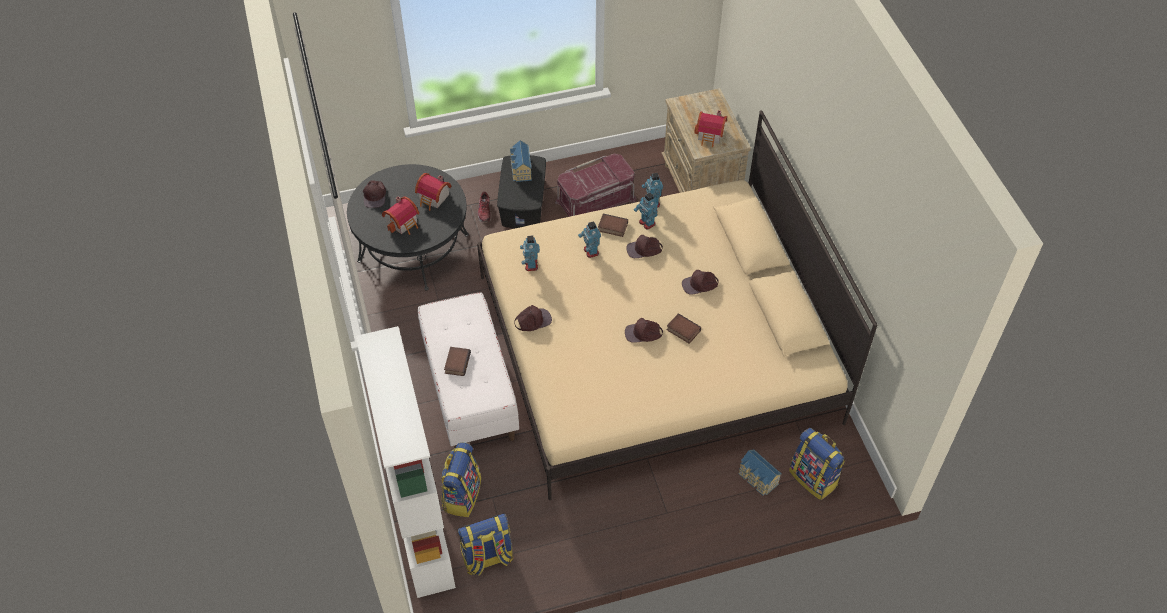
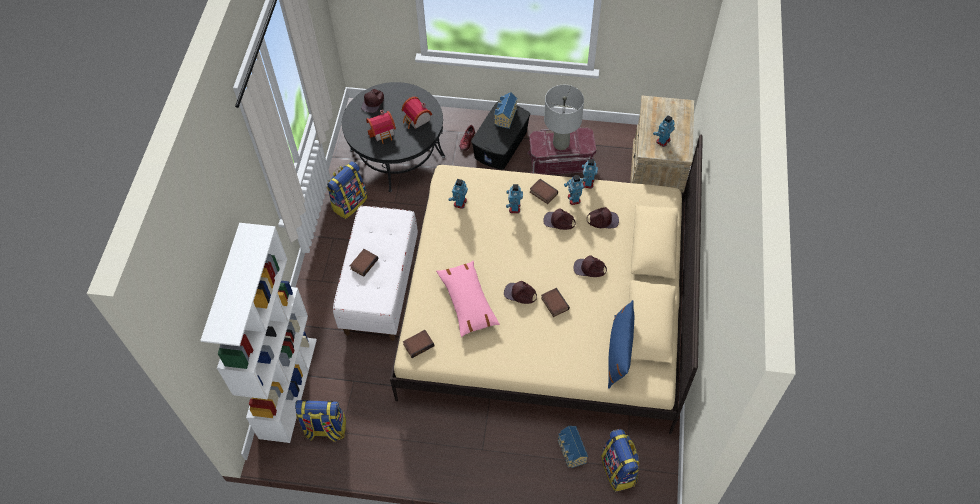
camera: 25 degrees right, 5 degrees up
backpack [441,442,481,517] -> backpack moved to [327,161,368,219]
brown cap [514,305,552,331] -> brown cap moved to [587,207,619,228]
toy house [694,110,727,147] -> toy robot [653,115,675,147]
none -> book [403,330,435,358]
none -> pink pillow [436,261,500,337]
none -> grey table lamp [544,85,584,150]
none -> blue pillow [608,300,634,389]

